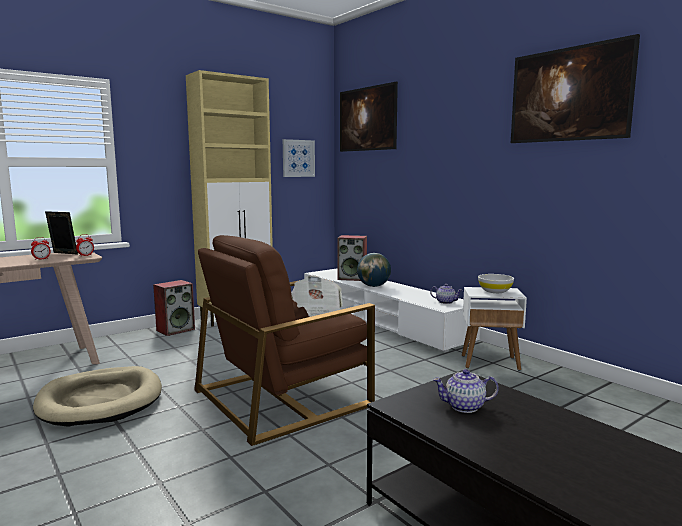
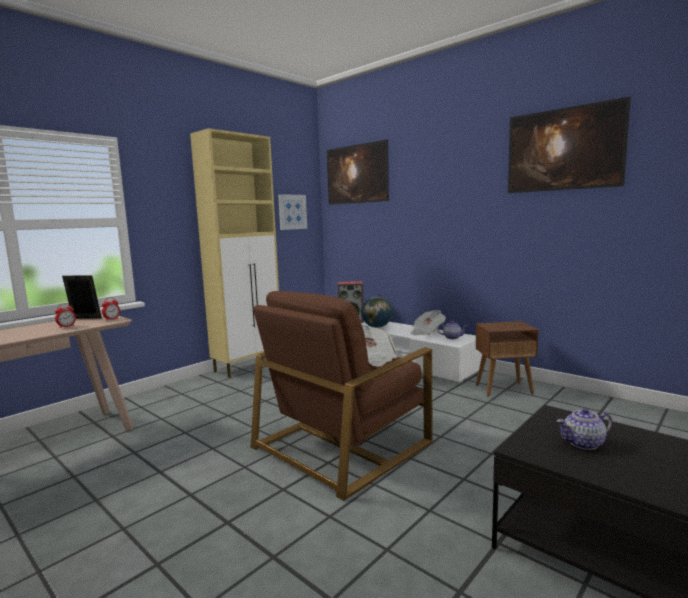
camera: 10 degrees left, 0 degrees up
beige dog bed [33,366,162,427] -> none
speaker [153,280,195,336] -> none
white side table [462,287,527,371] -> brown side table [476,321,538,397]
white bowl [478,274,514,293] -> none
none -> newspaper [410,310,446,335]

